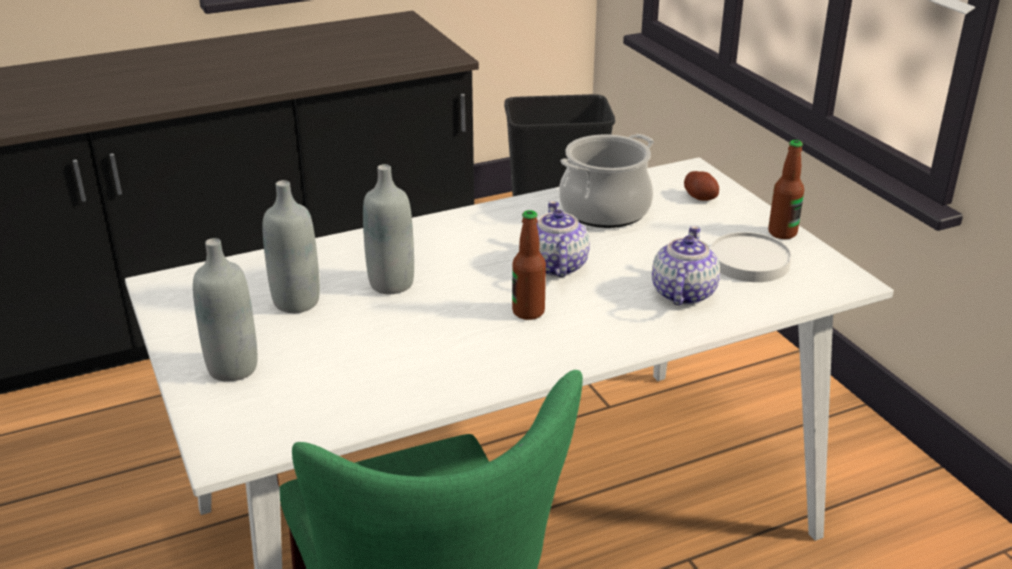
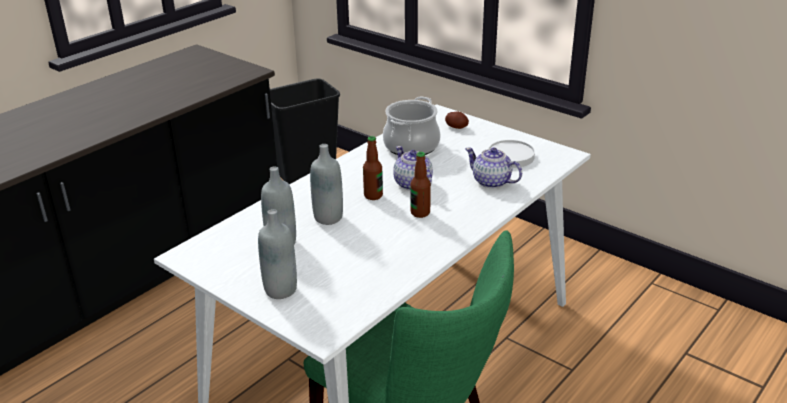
camera: 25 degrees left, 0 degrees up
teapot [652,226,720,305] -> teapot turned 45 degrees counterclockwise [465,147,522,189]
bottle [768,140,804,239] -> bottle moved to [363,136,383,200]

